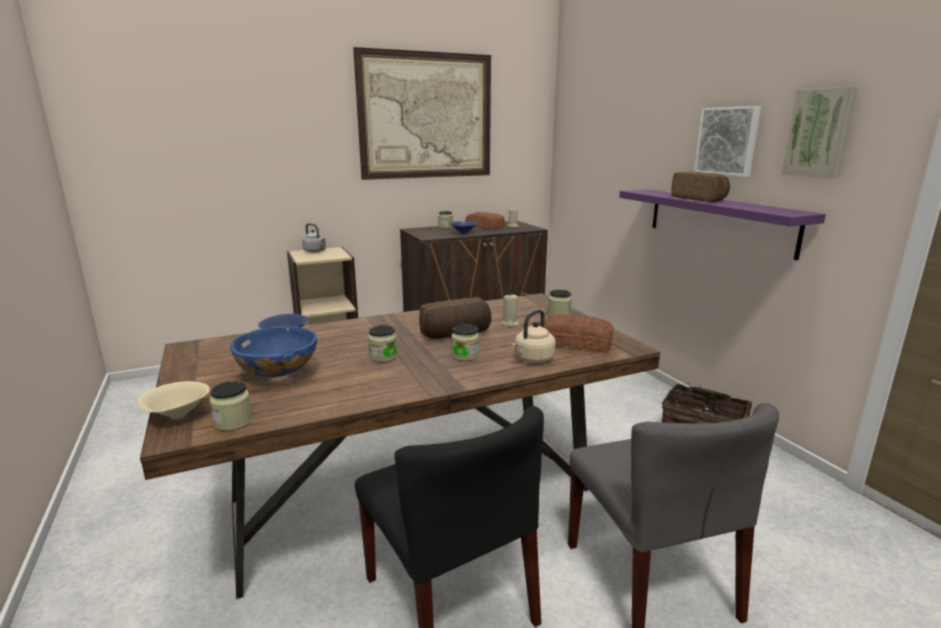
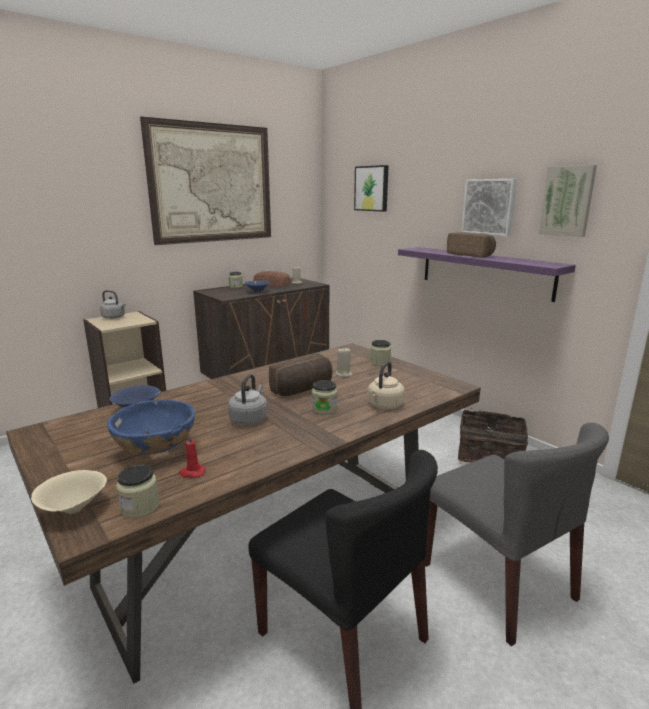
camera: 15 degrees left, 0 degrees up
jar [368,325,398,362] -> grey kettle [228,374,268,425]
bread [544,315,614,352] -> none
none -> red candle [179,434,206,478]
none -> picture [354,165,389,212]

